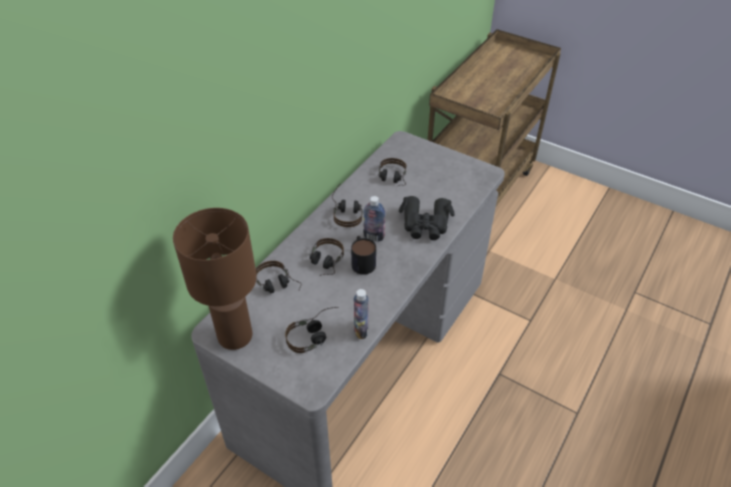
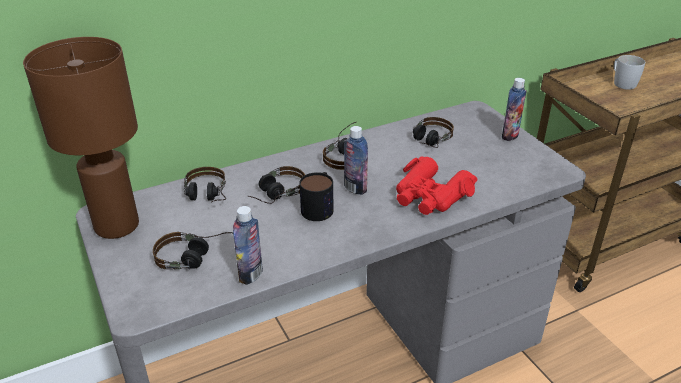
camera: 30 degrees right, 10 degrees down
black binoculars [399,196,455,240] -> red binoculars [396,156,478,215]
none -> bottle [502,78,527,141]
none -> white mug [614,55,645,90]

